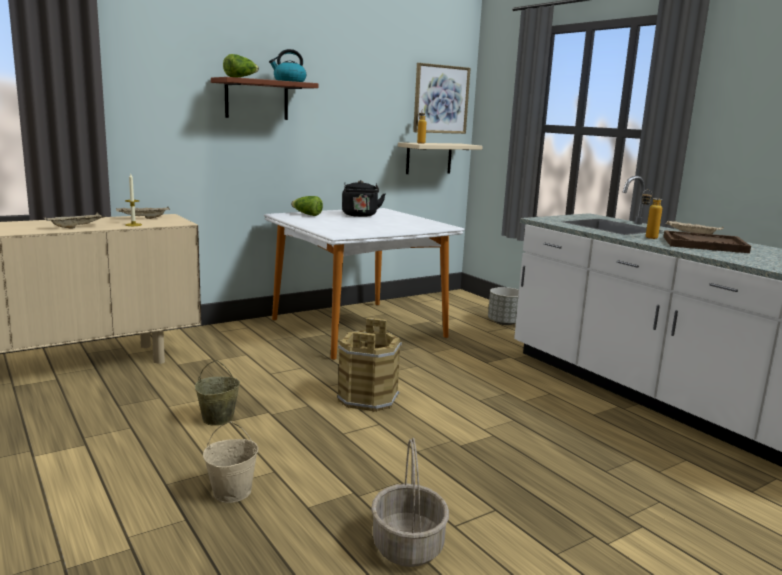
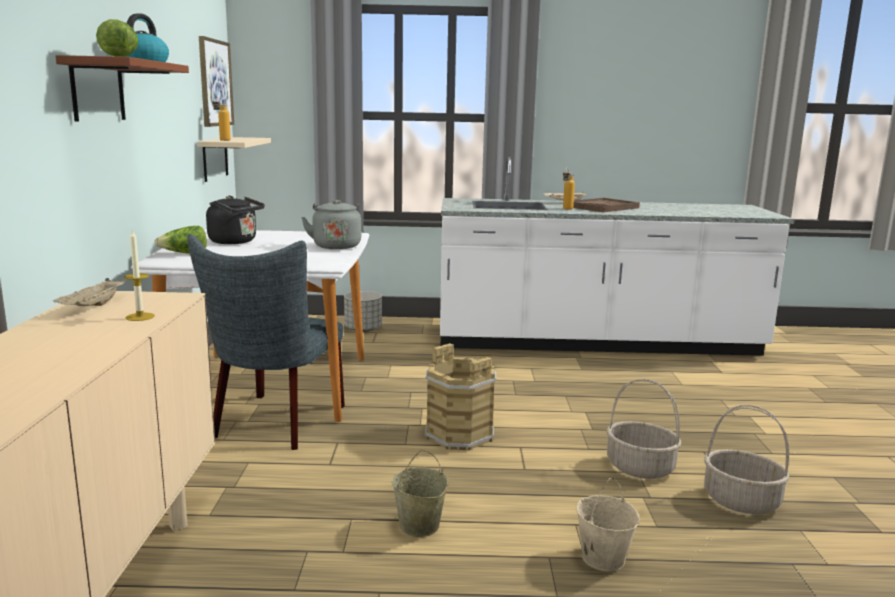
camera: 55 degrees left, 0 degrees up
beige tray [44,213,106,228] -> none
none -> grey chair [187,234,345,450]
none -> grey kettle [301,200,361,249]
none -> basket [606,379,681,479]

